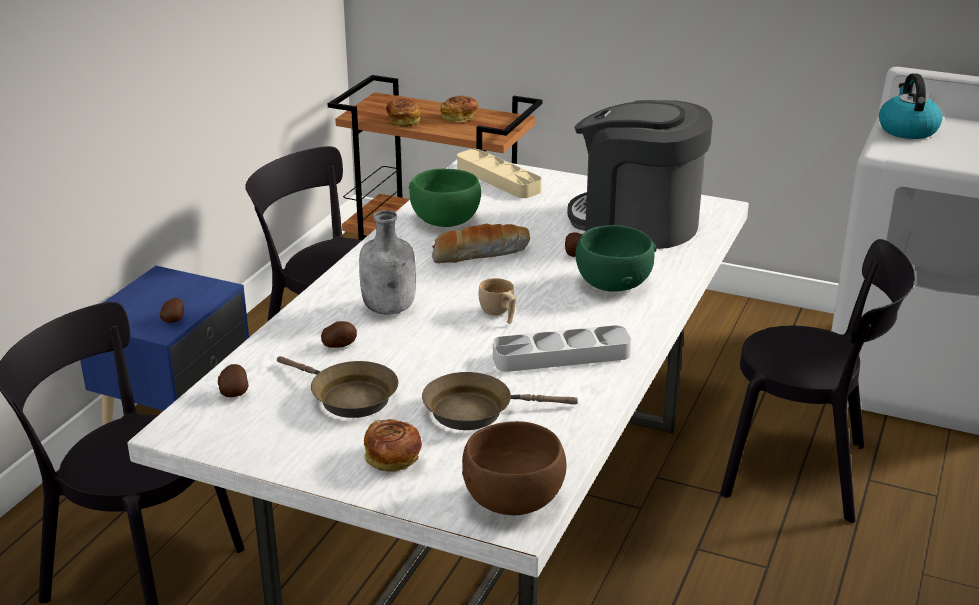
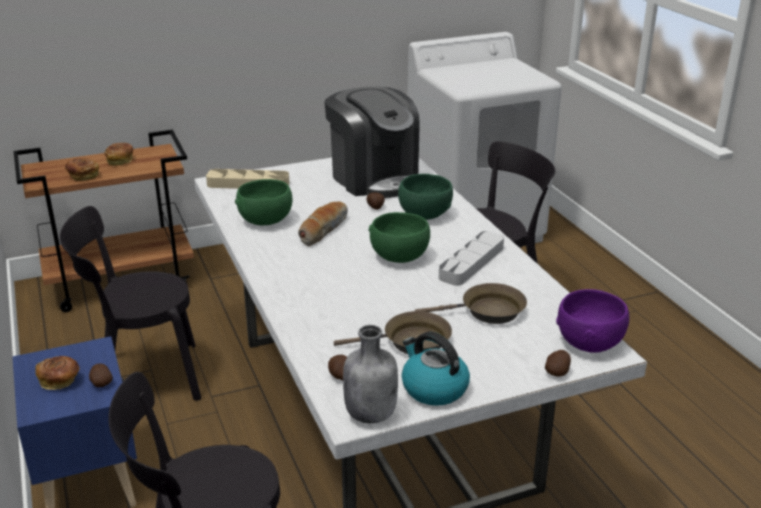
camera: 45 degrees left, 0 degrees up
potato [321,321,357,348] -> potato moved to [545,350,571,377]
grey bottle [359,210,416,315] -> grey bottle moved to [343,325,398,423]
bread [364,419,422,472] -> bread moved to [35,356,80,390]
brown frying pan [422,372,578,430] -> brown frying pan turned 135 degrees counterclockwise [415,283,527,324]
brown bowl [462,421,566,515] -> purple bowl [556,289,629,353]
beige cup [479,278,516,324] -> green bowl [369,212,430,263]
coffee machine [567,100,713,249] -> coffee machine turned 105 degrees counterclockwise [324,87,420,198]
kettle [879,74,942,139] -> kettle moved to [402,331,470,406]

